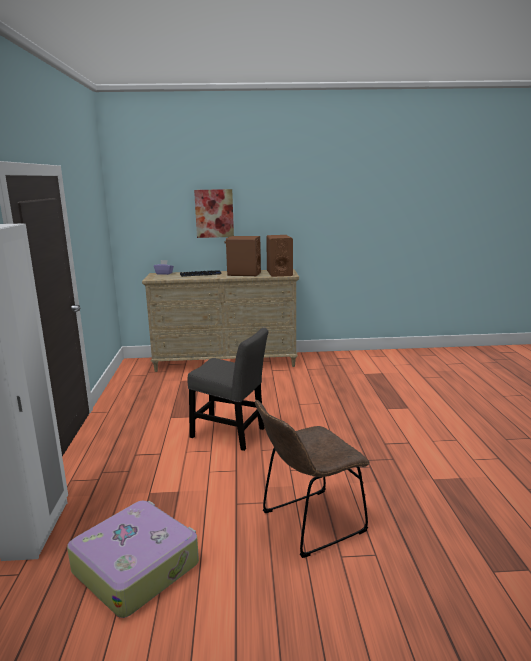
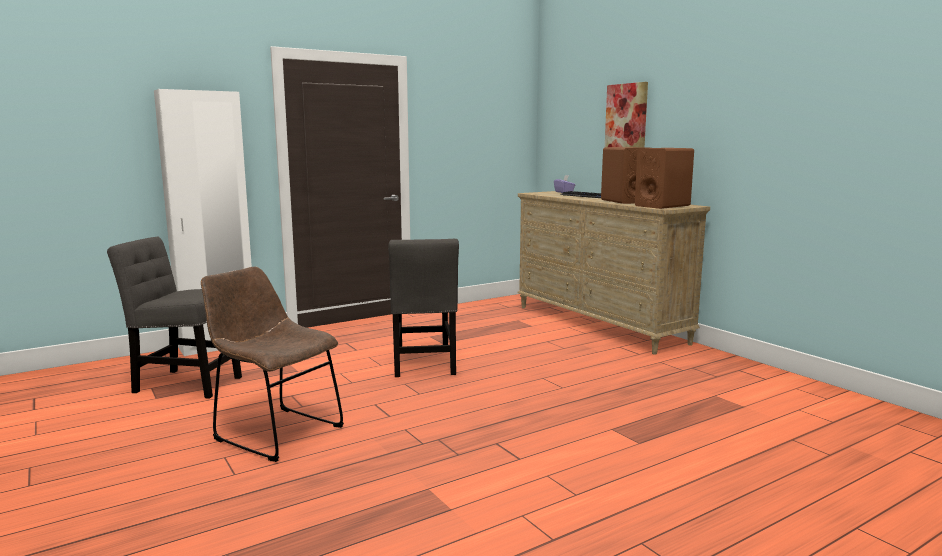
camera: 60 degrees right, 5 degrees down
suitcase [67,501,199,618] -> grey chair [107,237,242,399]

